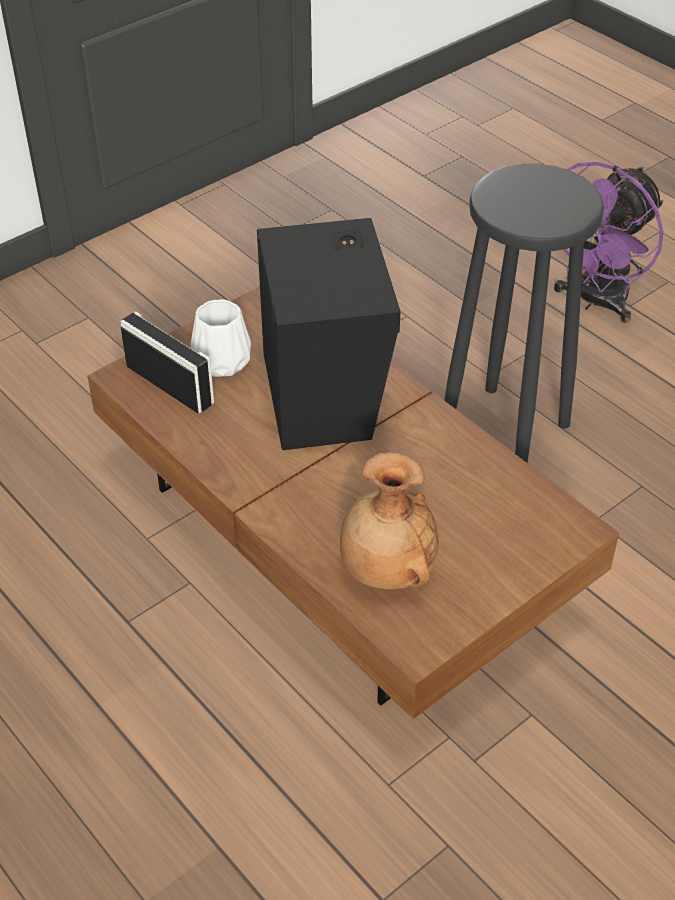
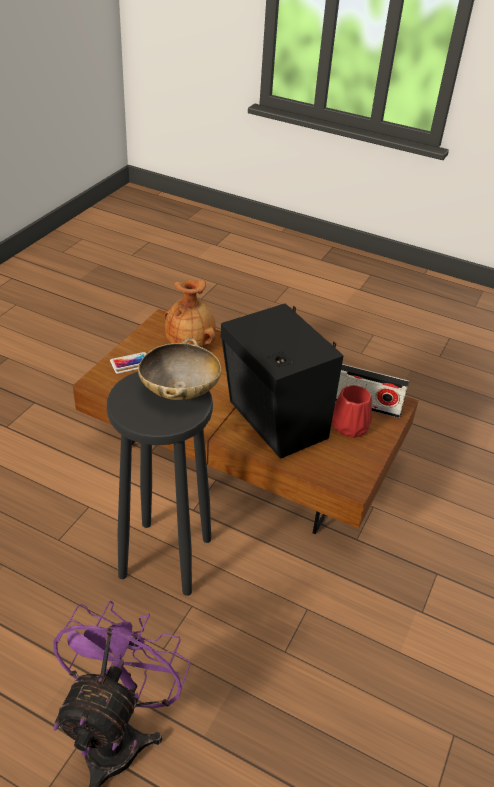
camera: 155 degrees right, 5 degrees down
white vase [190,299,251,377] -> red vase [332,385,372,438]
none -> phone [110,352,146,374]
none -> beige bowl [138,338,221,400]

